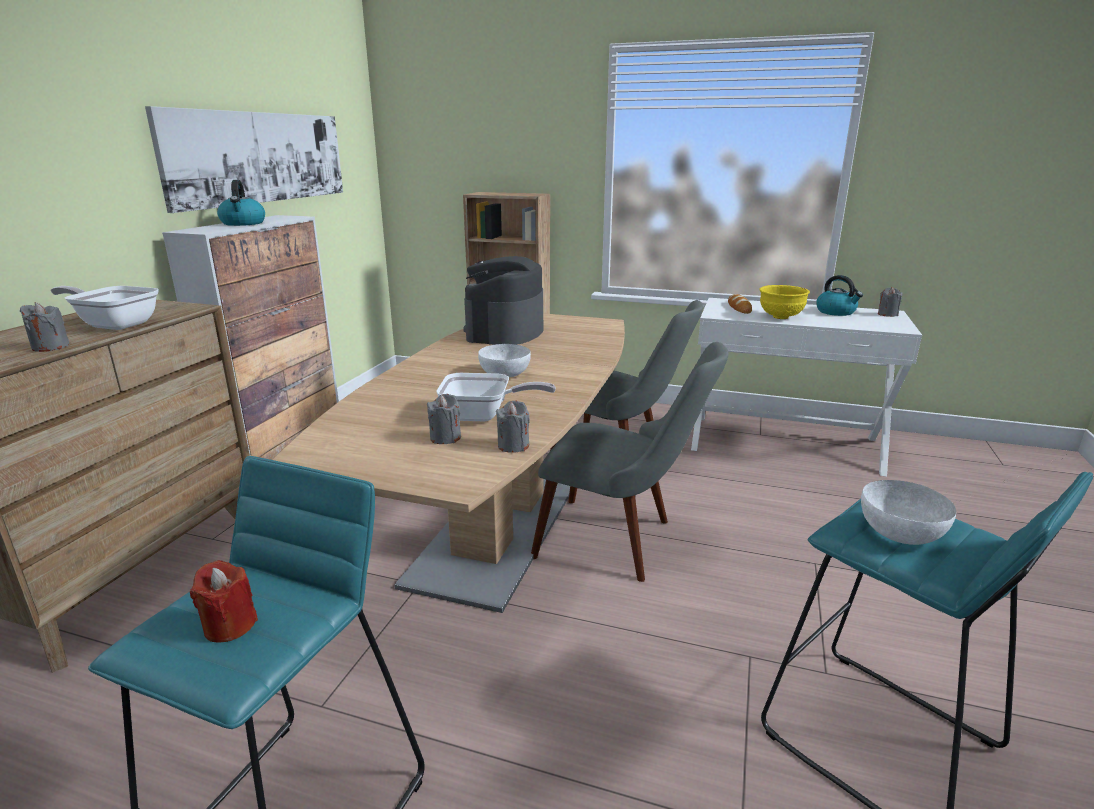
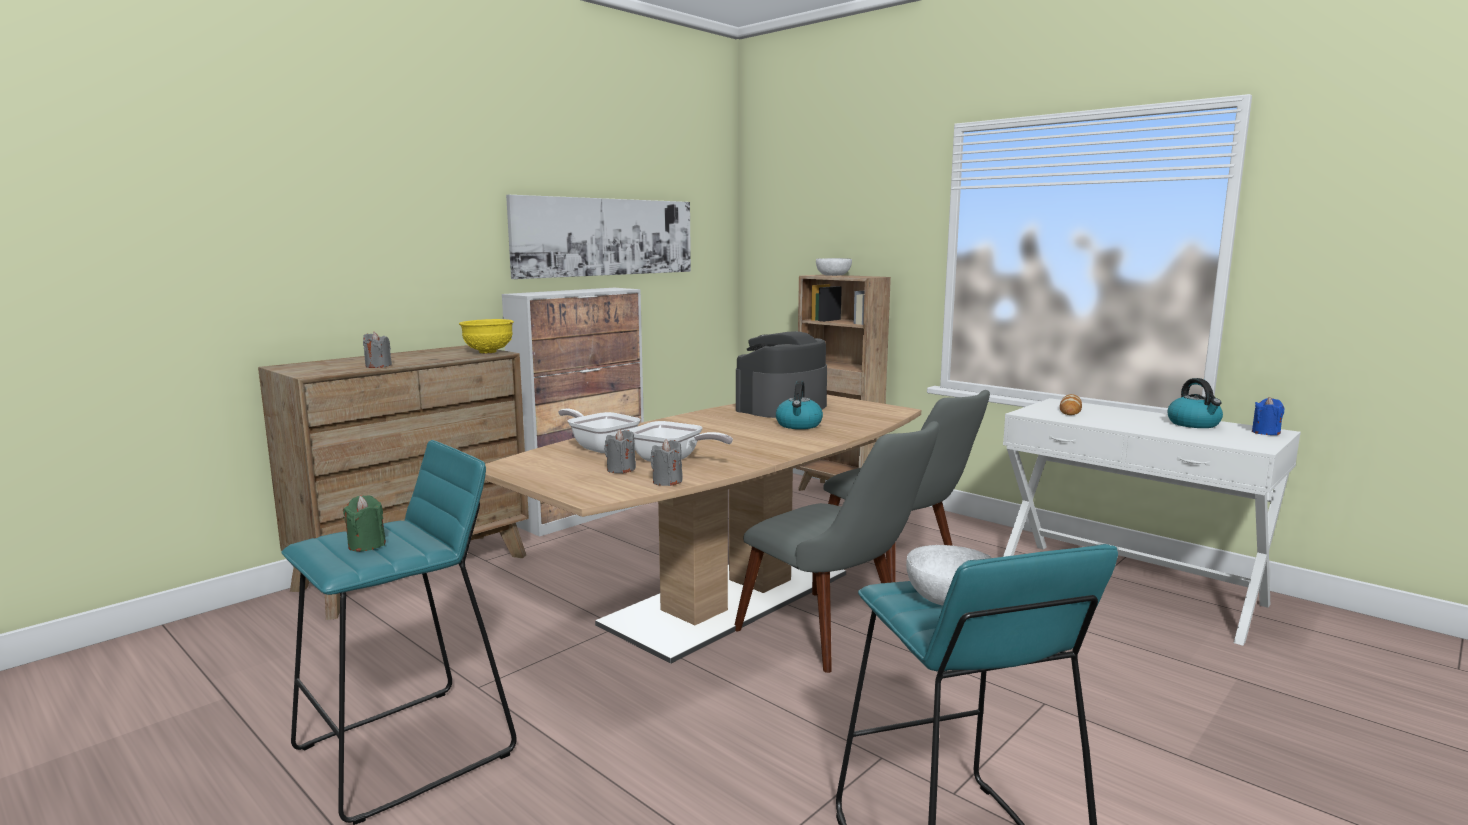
camera: 25 degrees right, 10 degrees down
frying pan [50,286,159,330] -> frying pan moved to [558,408,641,453]
red candle [190,560,258,642] -> green candle [343,495,386,552]
kettle [217,180,265,226] -> kettle moved to [776,381,823,429]
white bowl [478,344,531,377] -> white bowl moved to [816,258,852,276]
yellow bowl [759,285,810,319] -> yellow bowl moved to [459,319,514,353]
grey candle [878,287,902,317] -> blue candle [1252,397,1285,435]

